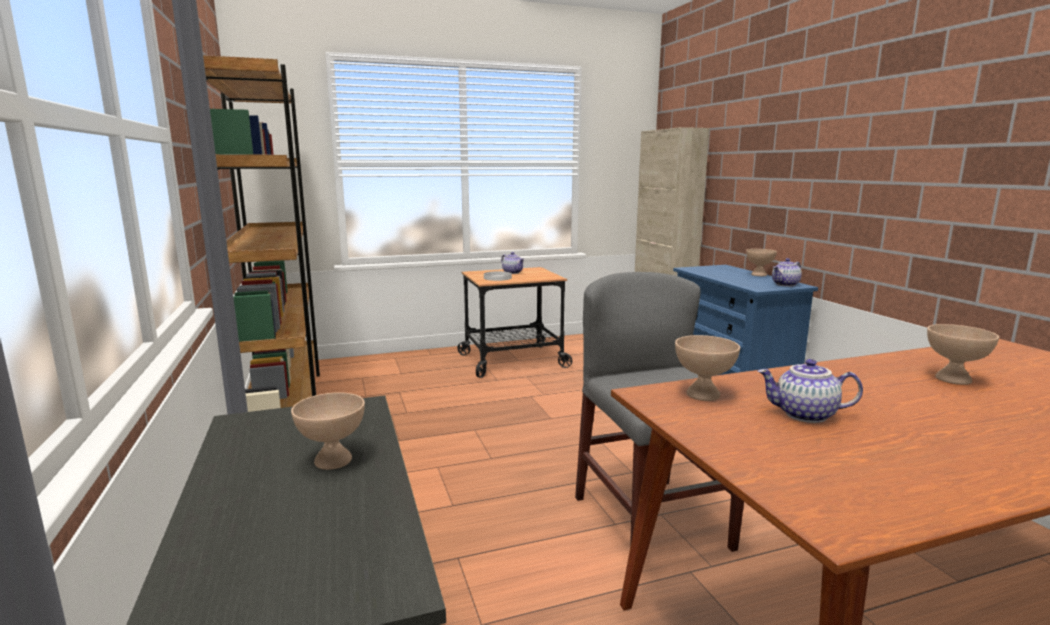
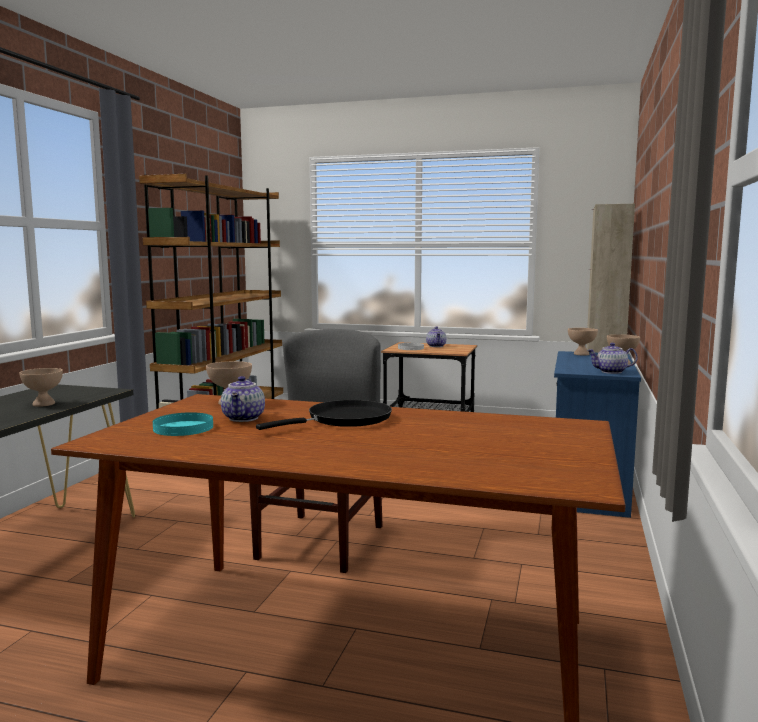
camera: 35 degrees right, 5 degrees down
teapot [757,359,863,423] -> teapot turned 135 degrees counterclockwise [221,376,265,422]
beige bowl [927,324,999,385] -> beige bowl moved to [568,328,598,356]
none -> turquoise plate [153,412,213,436]
none -> black frying pan [256,400,392,430]

